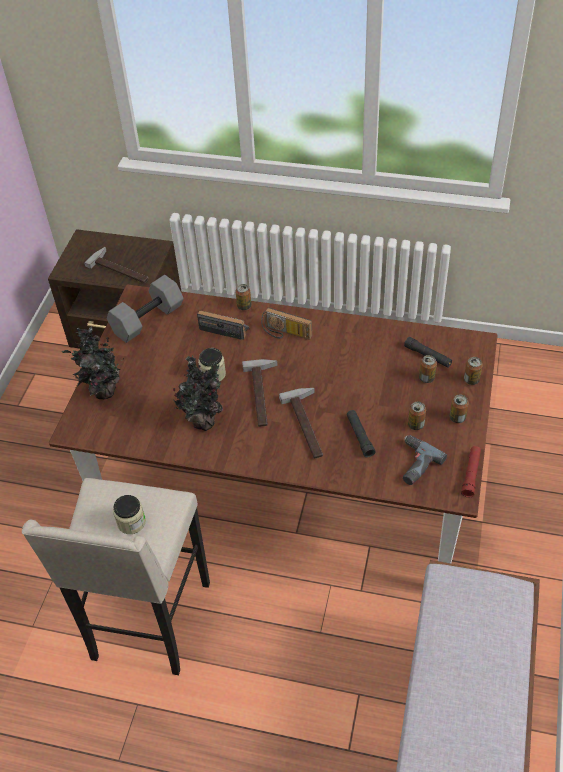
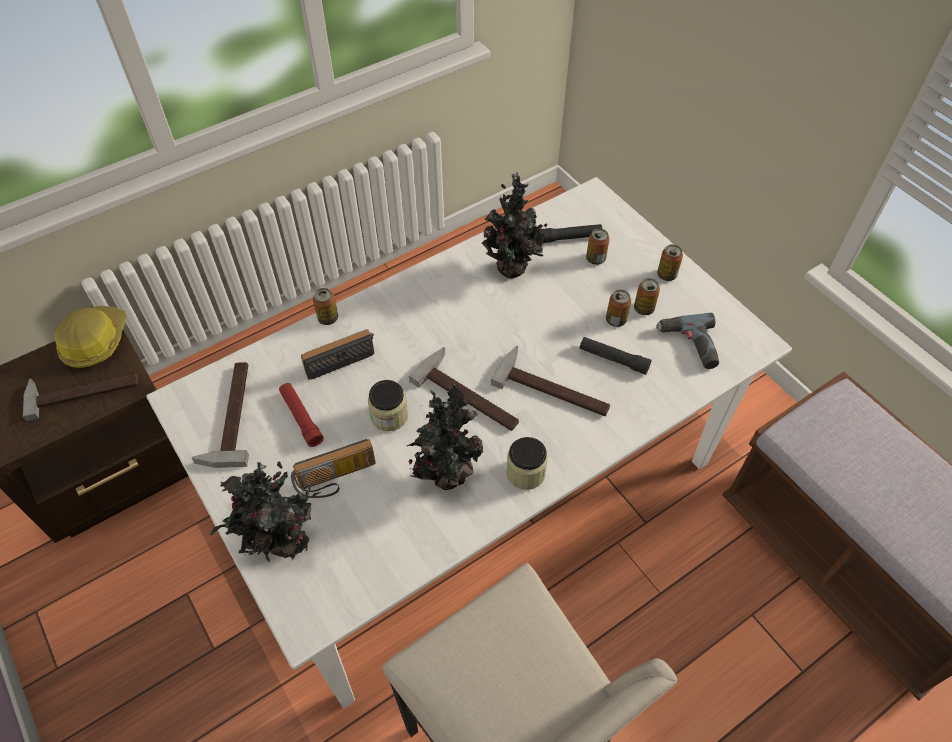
camera: 50 degrees left, 5 degrees up
brown dining table [49,284,498,563] -> white dining table [146,177,792,708]
grey dumbbell [107,275,184,343] -> hammer [192,362,249,468]
jar [113,495,146,534] -> jar moved to [506,437,548,490]
radio [261,308,312,340] -> radio moved to [291,439,376,498]
red flashlight [461,446,481,497] -> red flashlight moved to [279,383,324,447]
can [464,357,483,385] -> can moved to [606,290,631,327]
none -> hard hat [55,306,127,368]
none -> potted plant [482,173,548,278]

